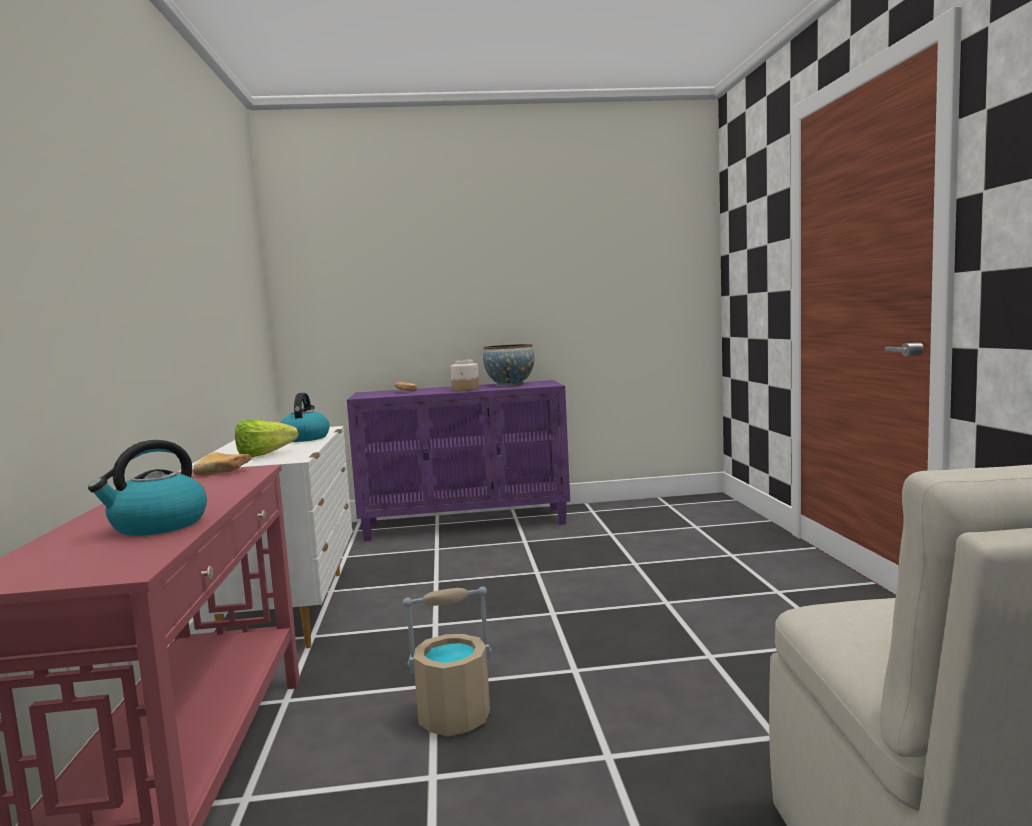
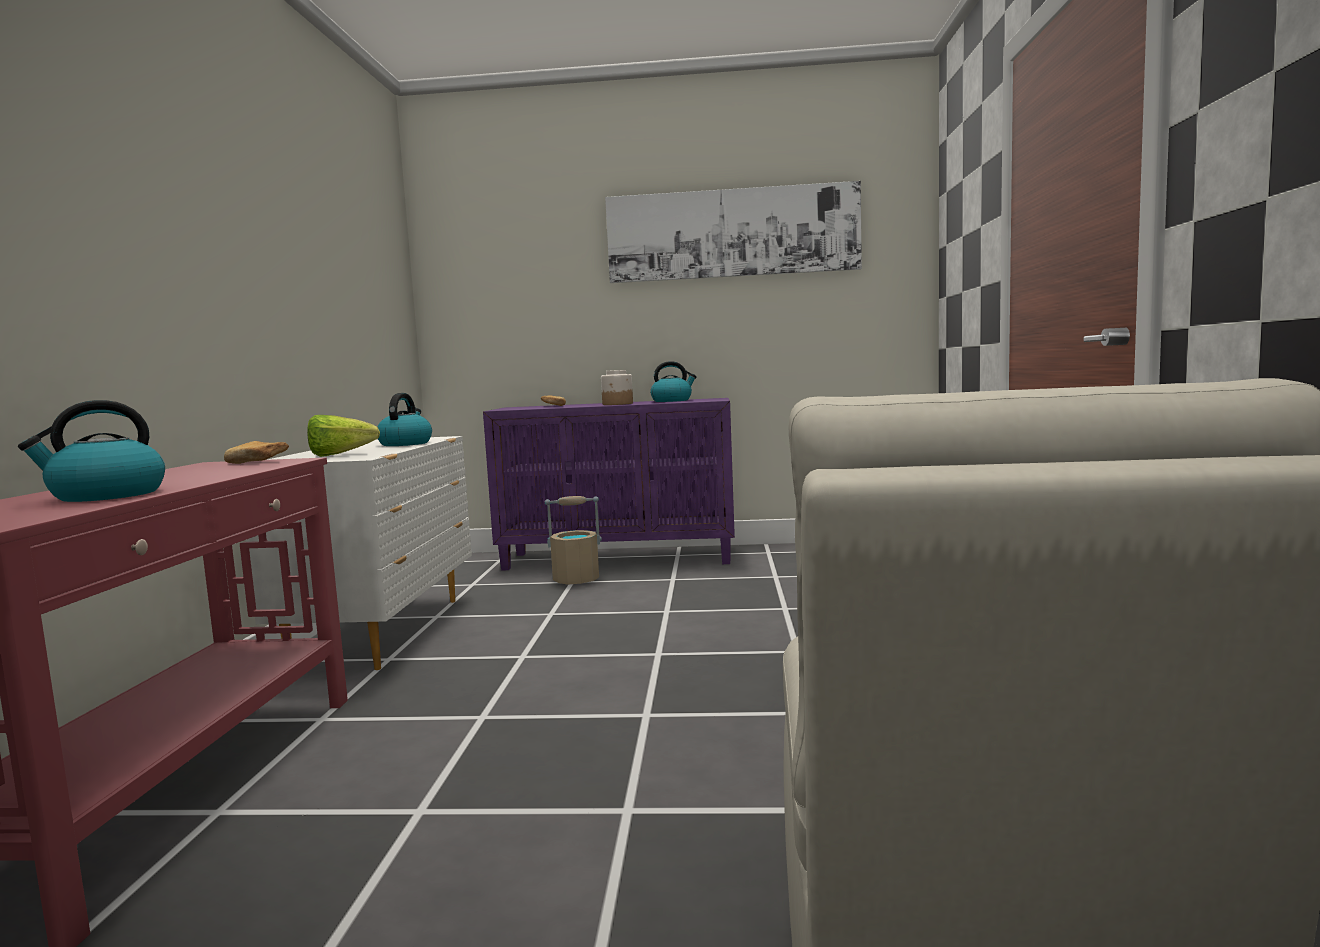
camera: 10 degrees right, 0 degrees up
beige bucket [403,586,492,737] -> beige bucket moved to [545,496,602,585]
bowl [483,344,534,386] -> kettle [650,361,697,402]
none -> picture [605,181,862,283]

